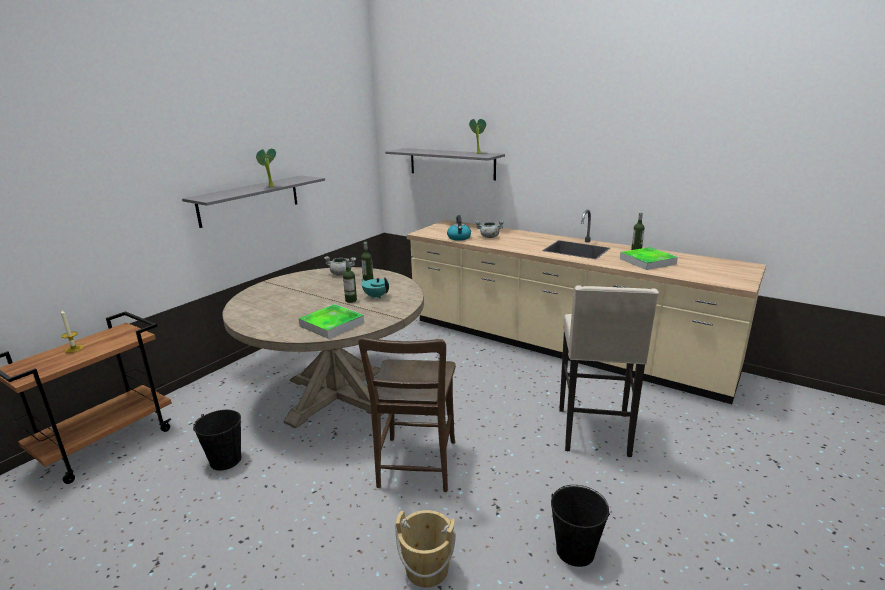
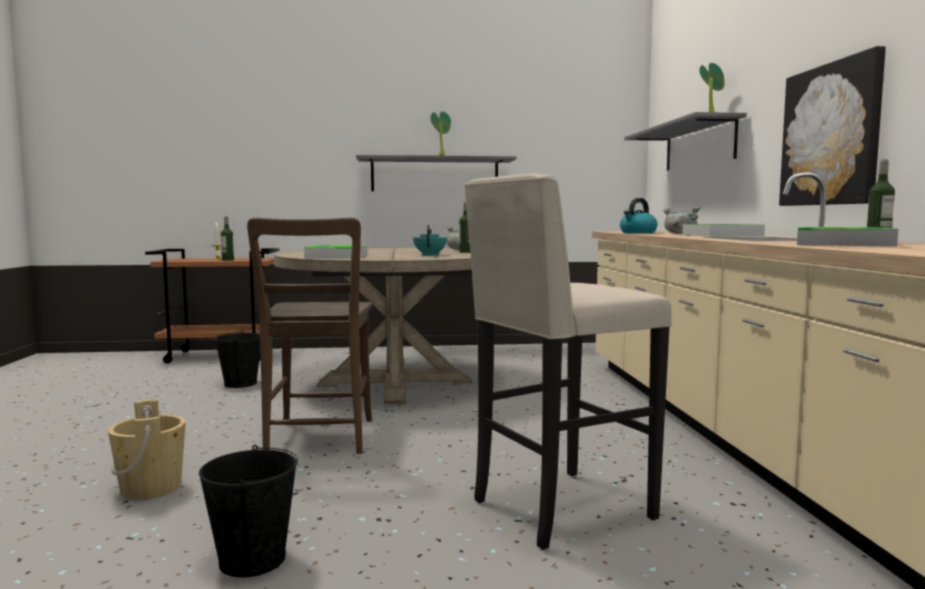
camera: 50 degrees right, 15 degrees down
bottle [343,259,357,303] -> bottle moved to [221,217,234,261]
brown chair [358,337,456,492] -> brown chair turned 60 degrees counterclockwise [247,218,372,454]
none -> tray [682,224,765,236]
none -> picture [779,46,886,206]

